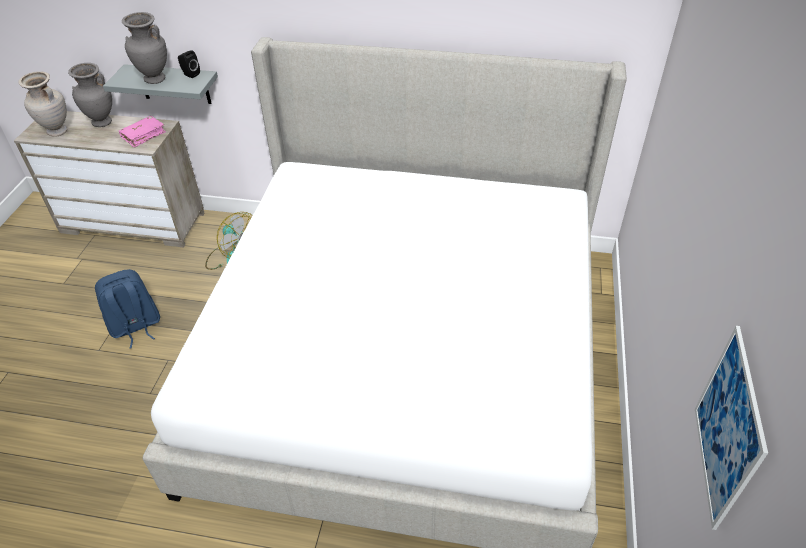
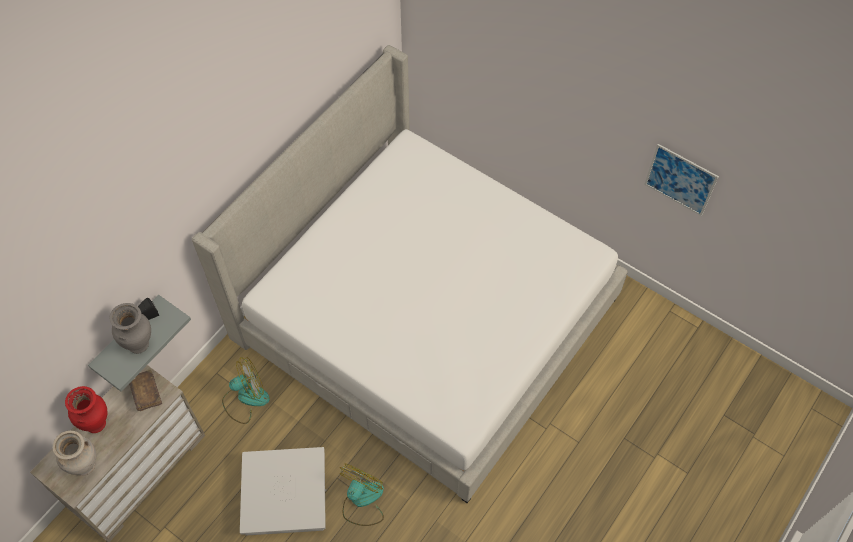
camera: 65 degrees left, 15 degrees up
grey vase [68,63,112,127] -> red vase [65,386,107,433]
blue backpack [95,269,160,349] -> white storage box [240,447,326,535]
pink book [119,116,166,148] -> brown book [129,370,162,411]
none -> fan [340,464,384,526]

